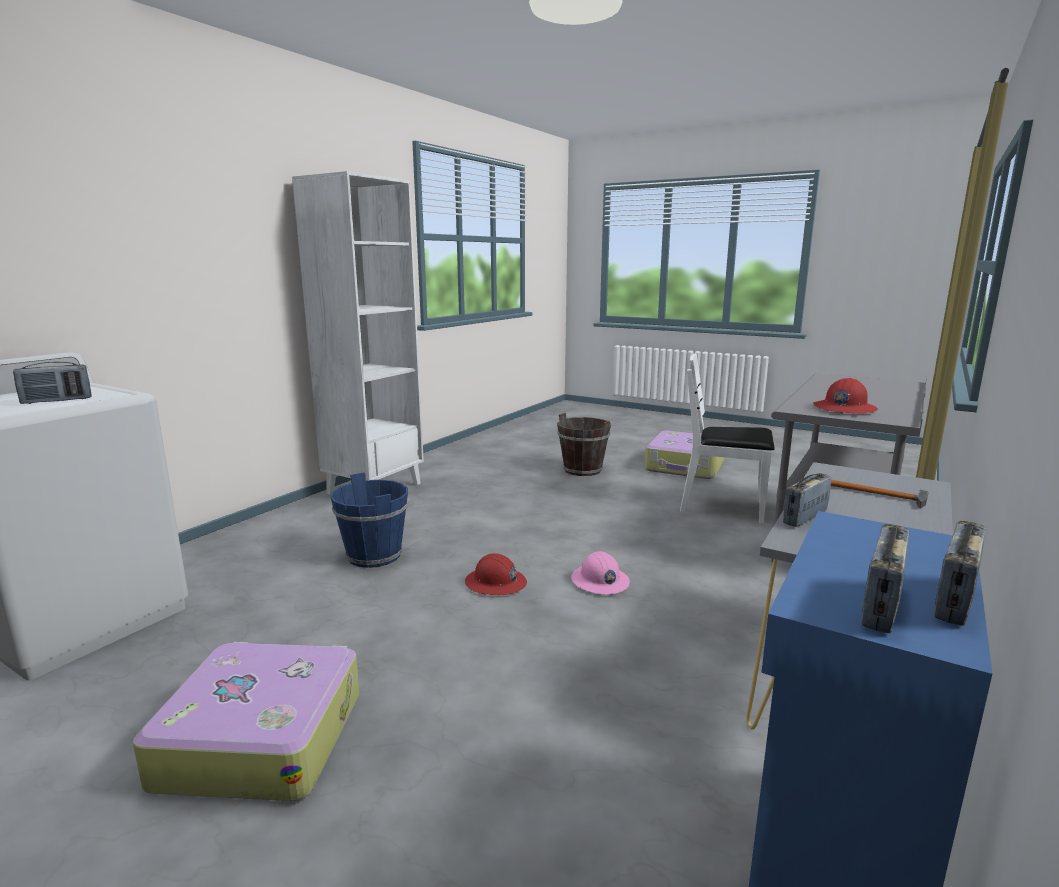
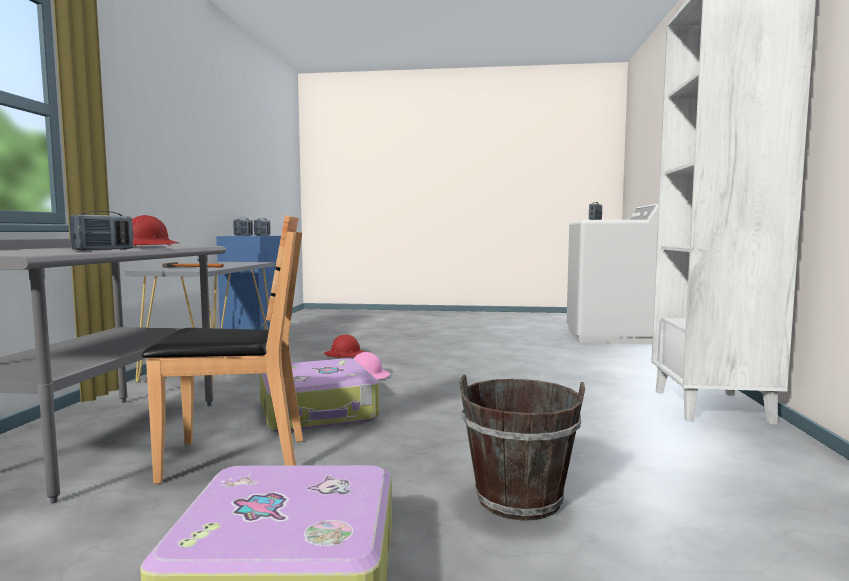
camera: 155 degrees right, 10 degrees down
suitcase [133,642,359,801] -> suitcase moved to [259,358,379,432]
blue bucket [330,472,408,568] -> none
red hard hat [465,553,527,595] -> red hard hat moved to [324,335,365,358]
white chair [680,353,774,524] -> brown chair [142,215,303,484]
radio [783,473,831,527] -> radio moved to [70,211,133,250]

